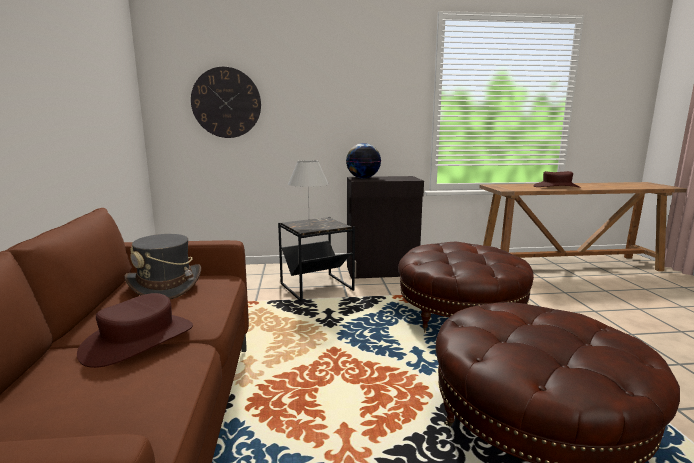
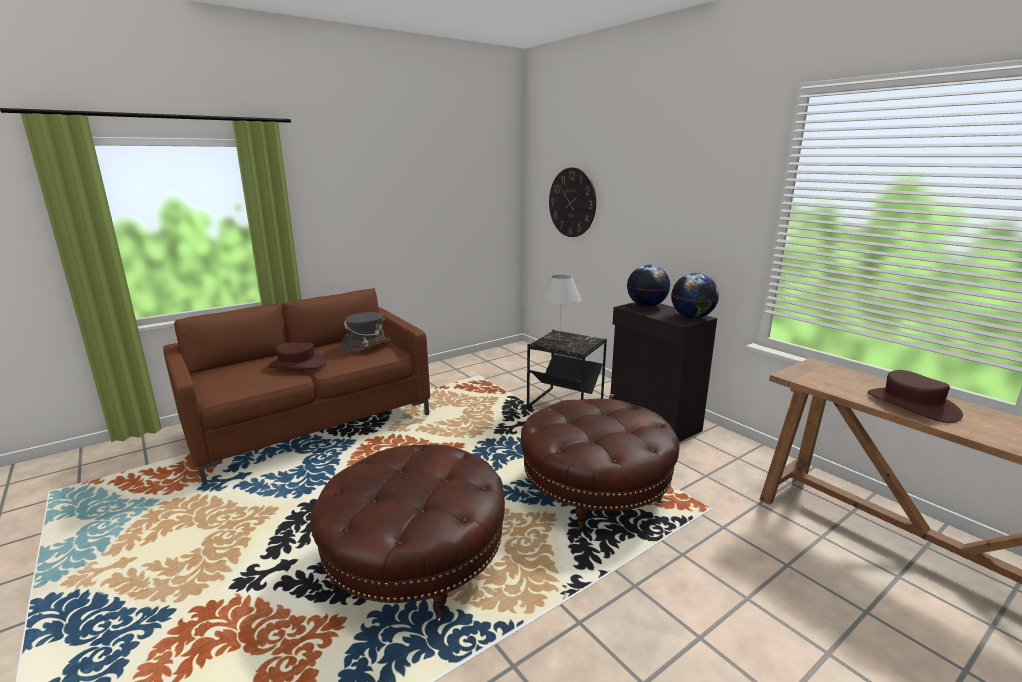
camera: 60 degrees right, 5 degrees up
none -> globe [671,273,719,318]

